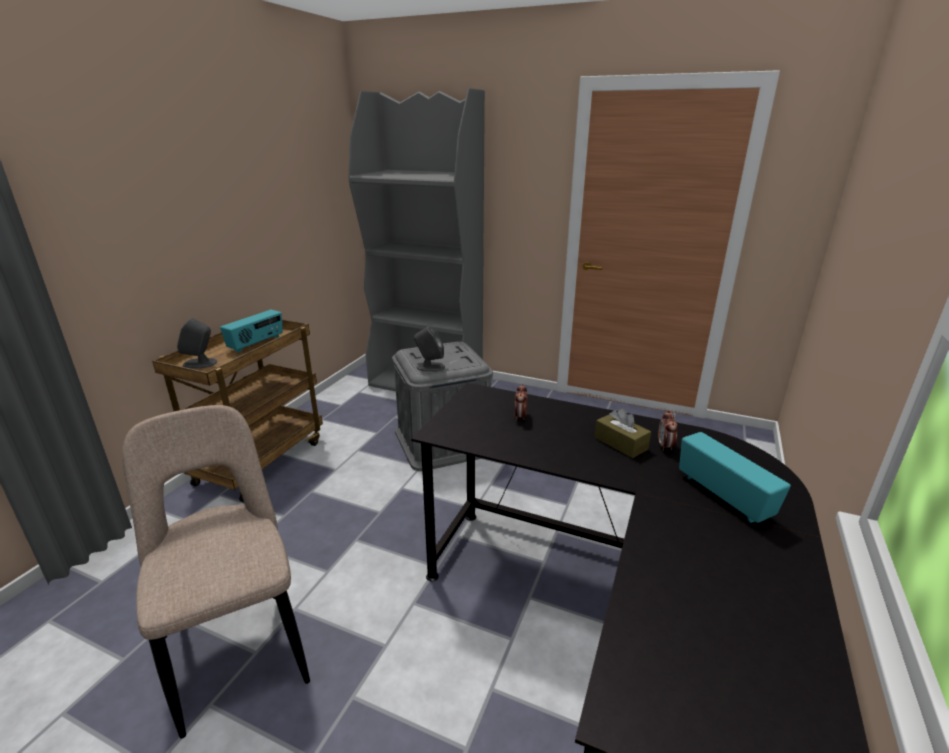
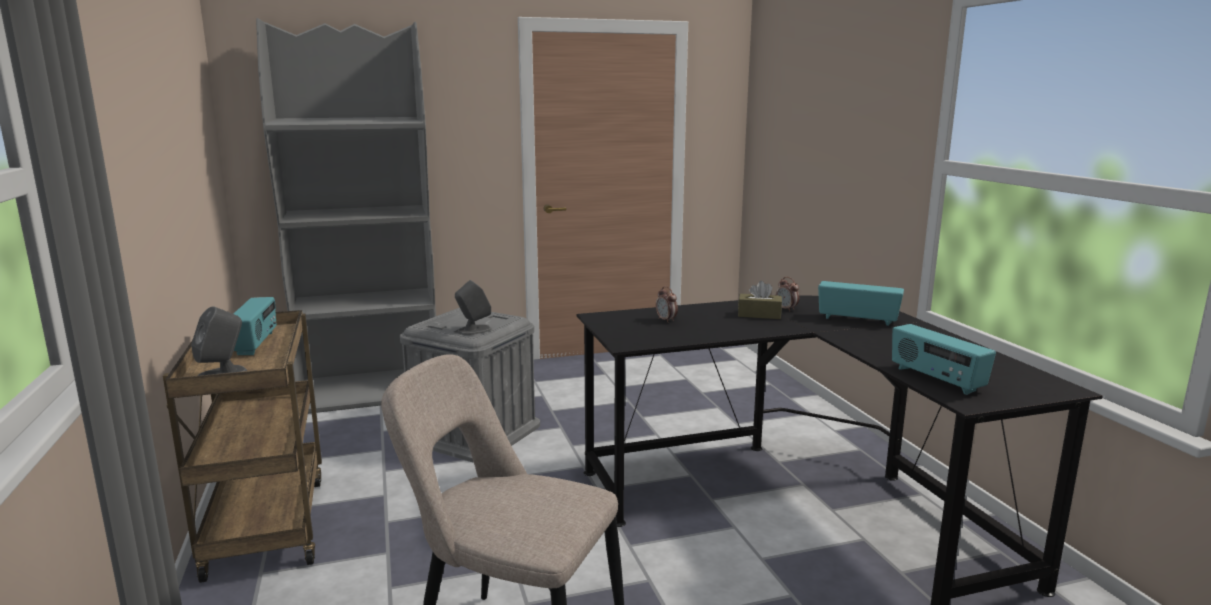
camera: 40 degrees left, 10 degrees down
none -> radio [892,324,996,395]

